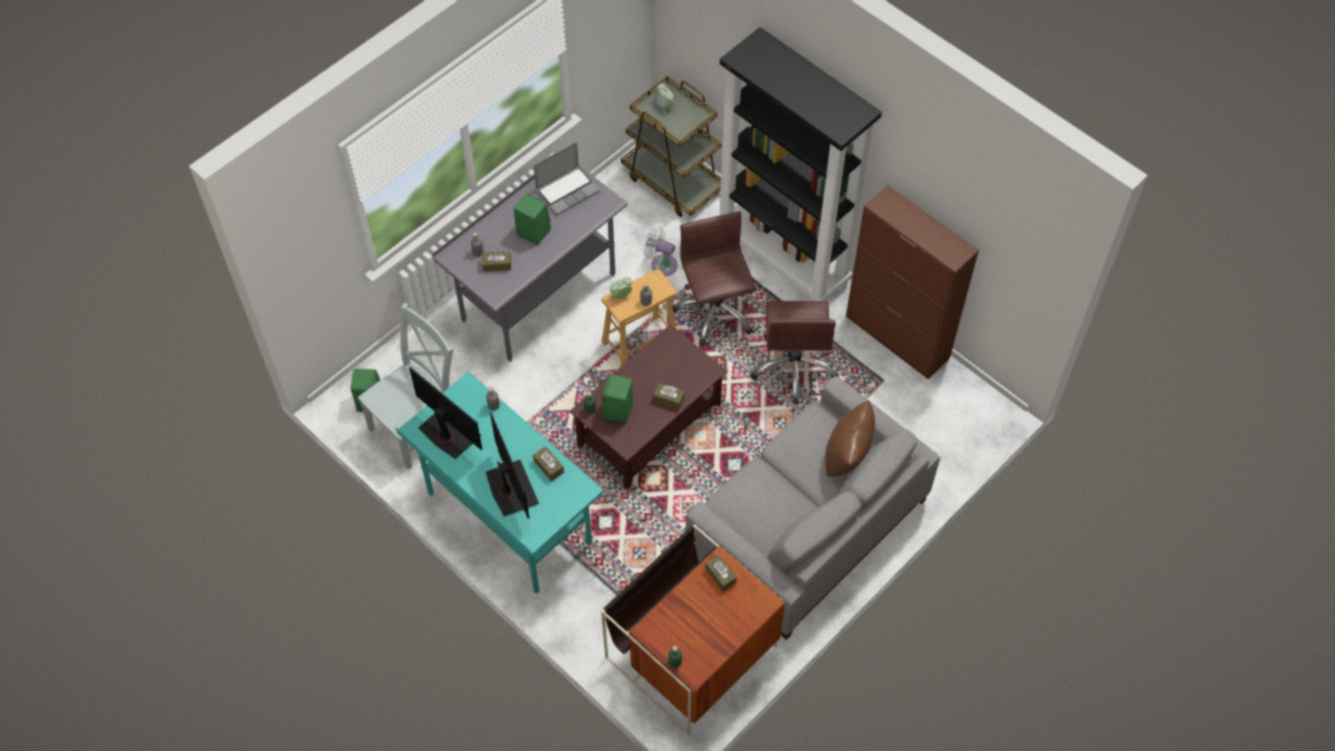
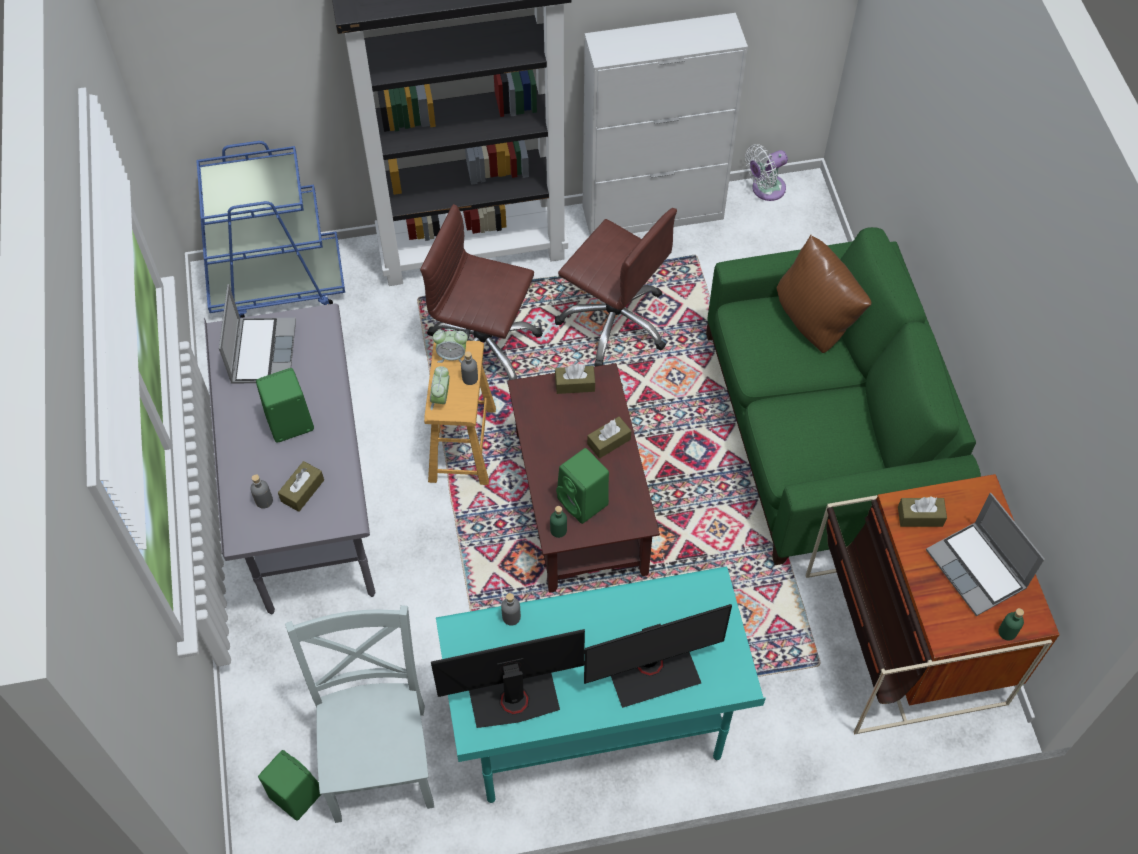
camera: 55 degrees left, 0 degrees up
monitor [486,413,539,519] -> monitor turned 150 degrees clockwise [584,604,732,708]
brown tissue box [533,446,564,481] -> brown tissue box moved to [555,364,595,394]
brown cart [621,75,721,217] -> blue cart [196,141,345,318]
white fan [643,226,678,276] -> white fan moved to [745,144,788,201]
alarm clock [655,84,674,114] -> alarm clock moved to [433,329,468,363]
grey sofa [686,376,940,640] -> green sofa [706,227,981,565]
brown cabinet [846,185,979,379] -> white cabinet [583,13,748,235]
none -> laptop [926,493,1044,616]

